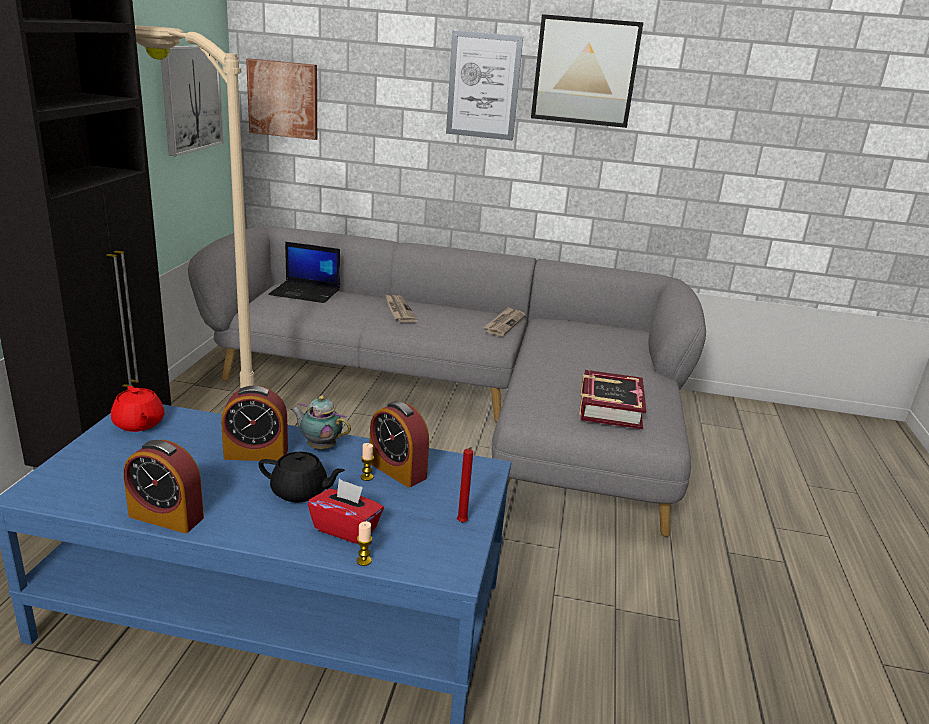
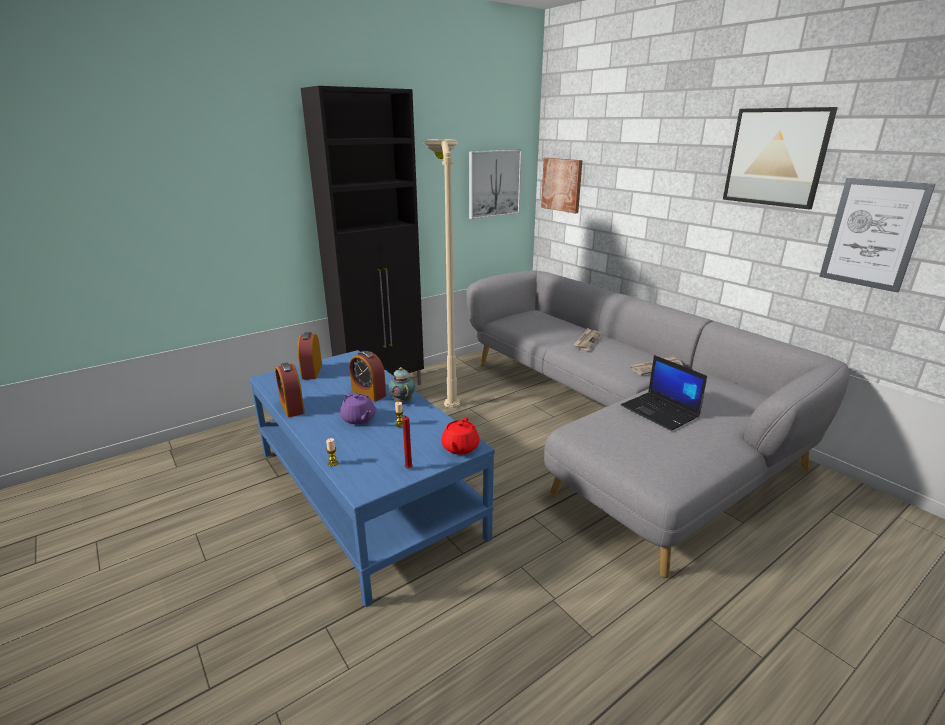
camera: 45 degrees right, 0 degrees up
red teapot [111,386,165,432] -> red teapot moved to [442,417,480,455]
black teapot [258,452,345,503] -> purple teapot [340,393,375,424]
laptop [268,242,340,303] -> laptop moved to [621,355,707,431]
red tissue box [308,479,384,544] -> none
alarm clock [370,401,429,488] -> alarm clock moved to [298,332,322,380]
picture [446,30,523,140] -> picture moved to [819,178,936,292]
book [579,370,646,429] -> none

